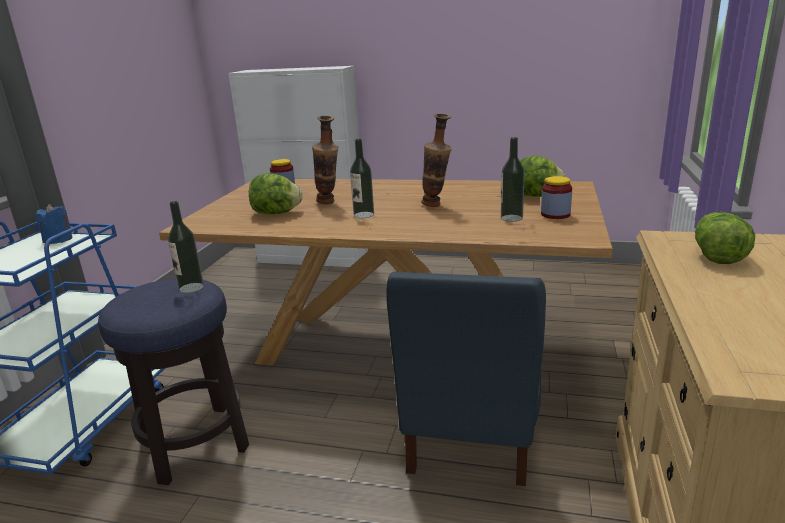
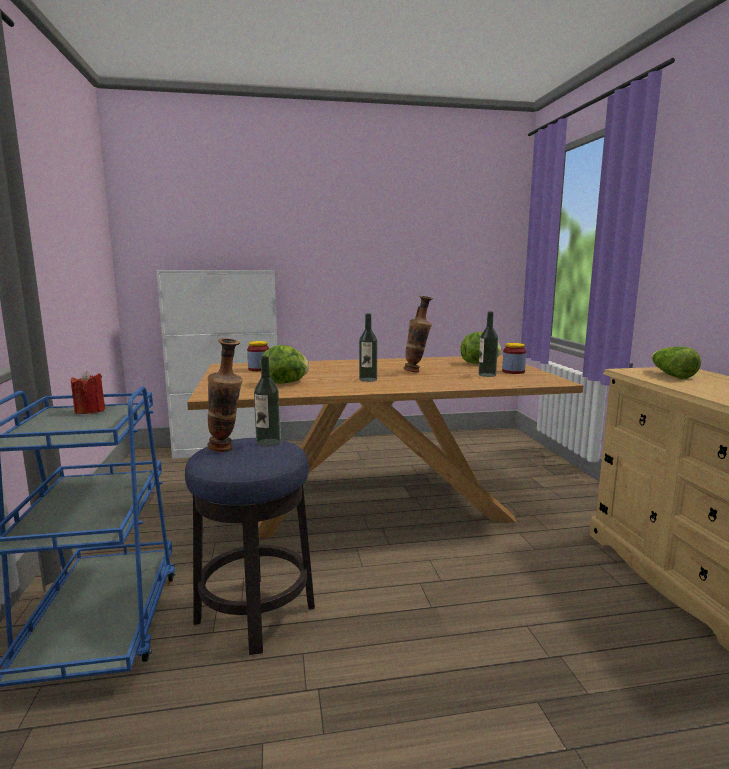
camera: 25 degrees left, 10 degrees down
blue candle [36,204,73,244] -> red candle [71,371,105,414]
vase [312,116,338,204] -> vase moved to [207,339,243,452]
blue chair [386,272,546,486] -> none

